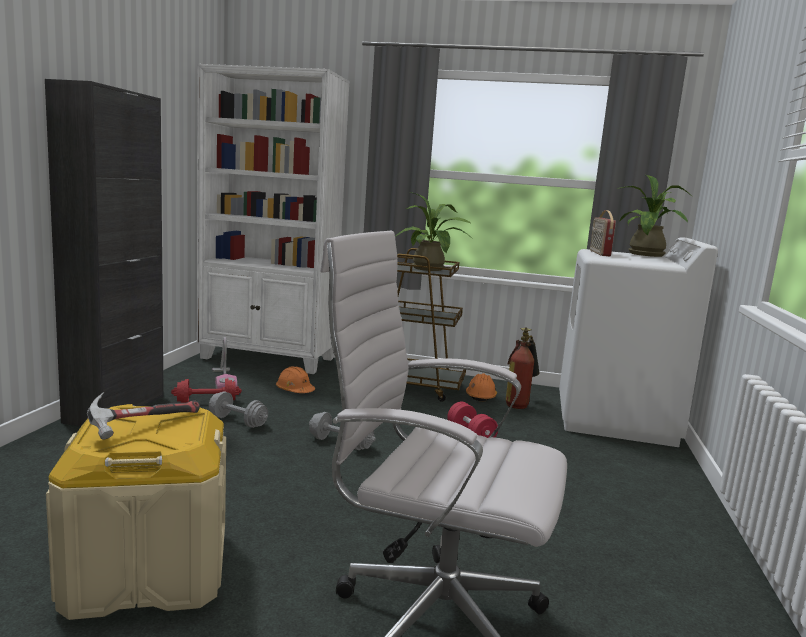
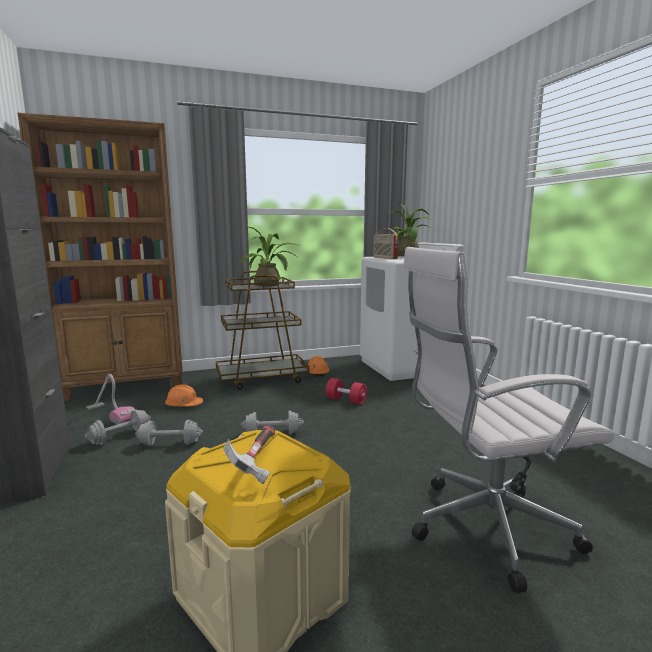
camera: 30 degrees left, 0 degrees up
red dumbbell [171,379,242,403] -> grey dumbbell [85,410,151,445]
white bookcase [197,64,350,374] -> brown bookcase [18,113,183,401]
fire extinguisher [506,327,540,409] -> none

